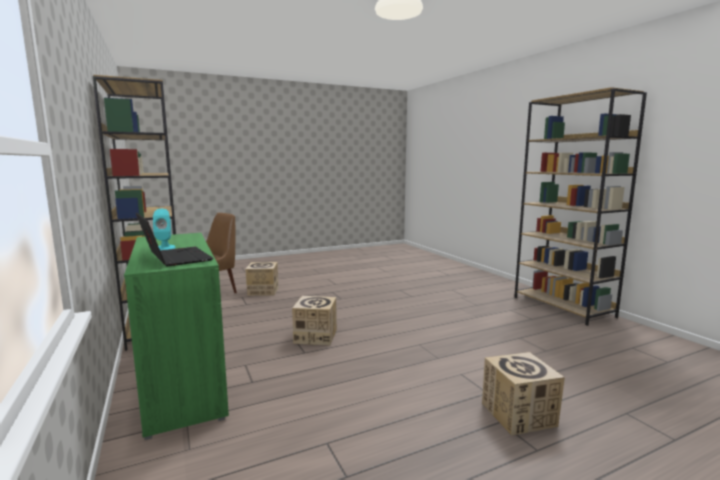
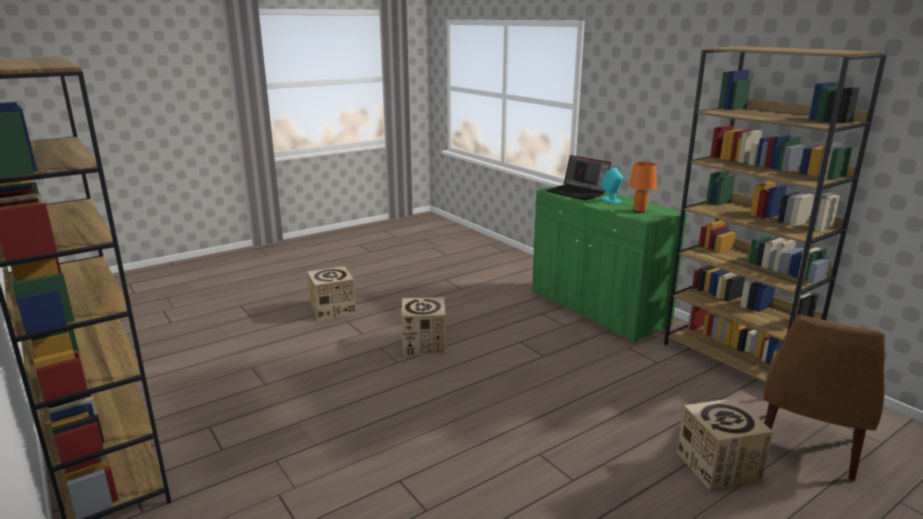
camera: 170 degrees right, 10 degrees up
cardboard box [292,296,337,345] -> cardboard box moved to [401,297,446,356]
none -> orange table lamp [629,162,657,213]

